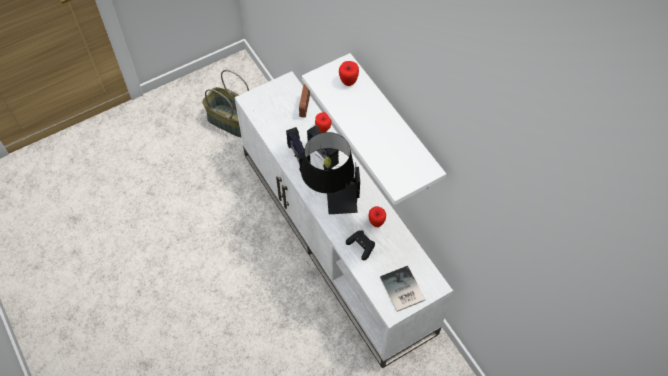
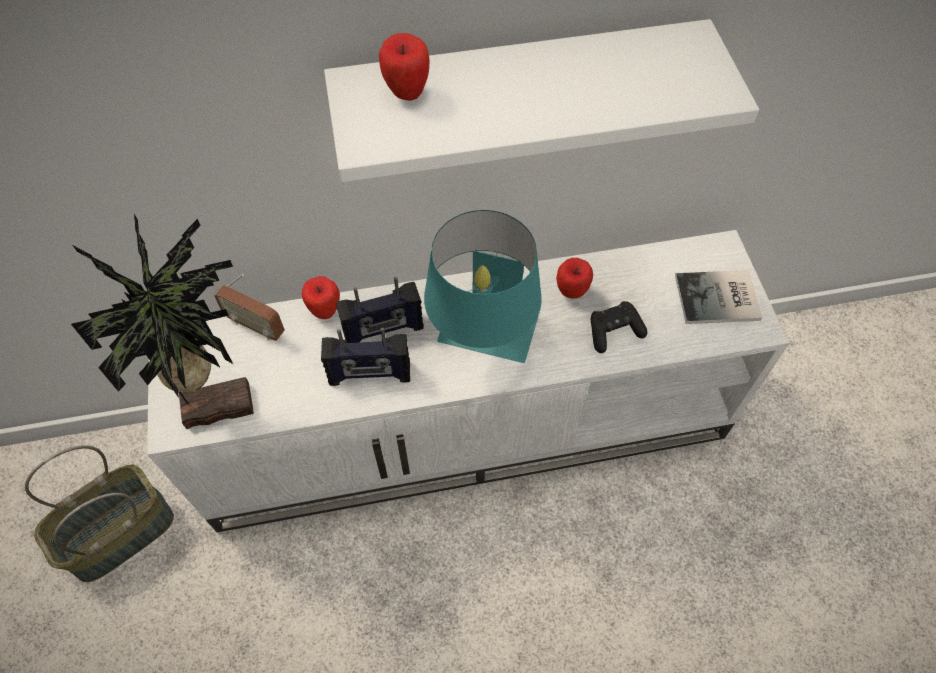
camera: 70 degrees left, 0 degrees up
black table lamp [301,132,360,214] -> turquoise table lamp [424,210,542,363]
none -> potted plant [71,214,254,430]

